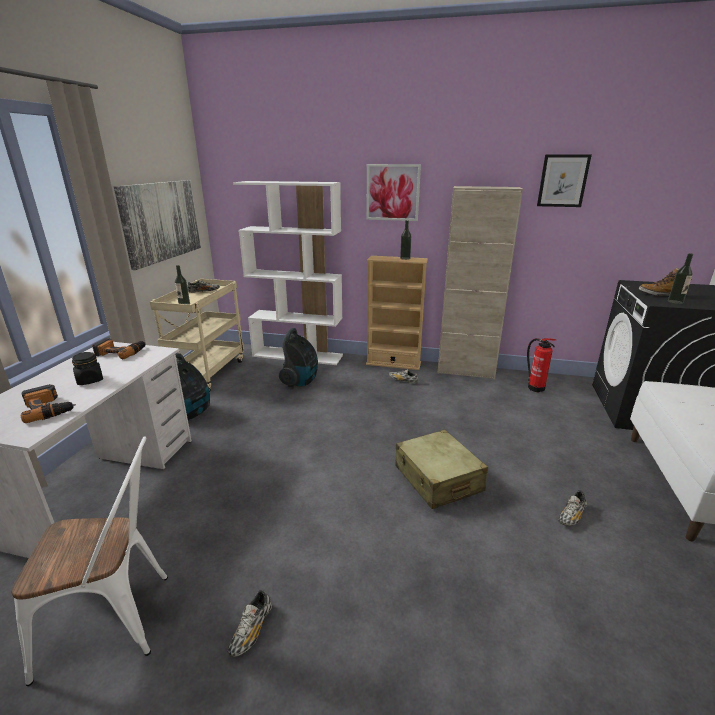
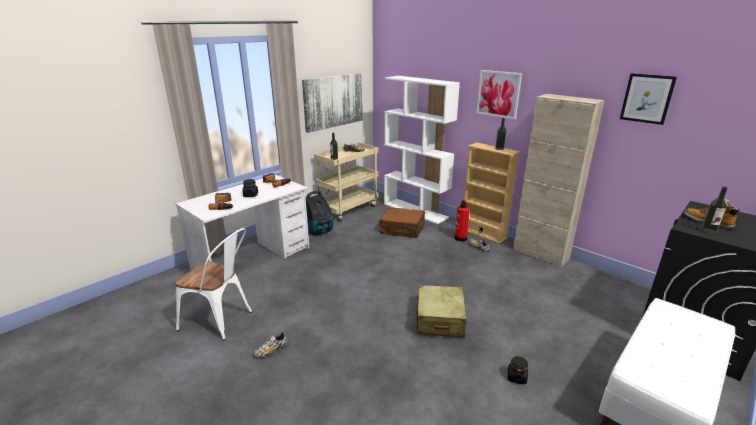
camera: 30 degrees right, 0 degrees up
vacuum cleaner [279,328,318,387] -> brown suitcase [379,207,425,238]
fire extinguisher [527,338,556,392] -> fire extinguisher moved to [455,200,470,241]
shoe [558,490,587,526] -> black jar [508,355,528,384]

